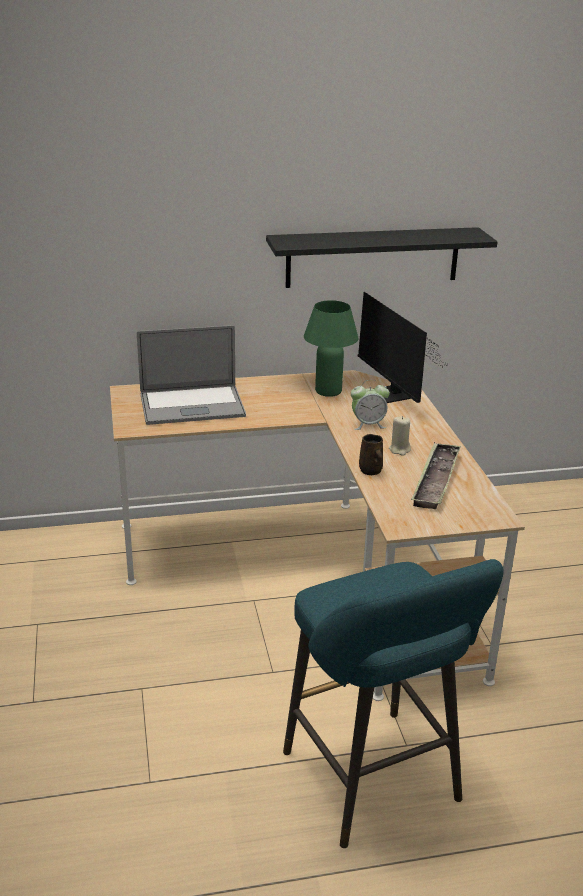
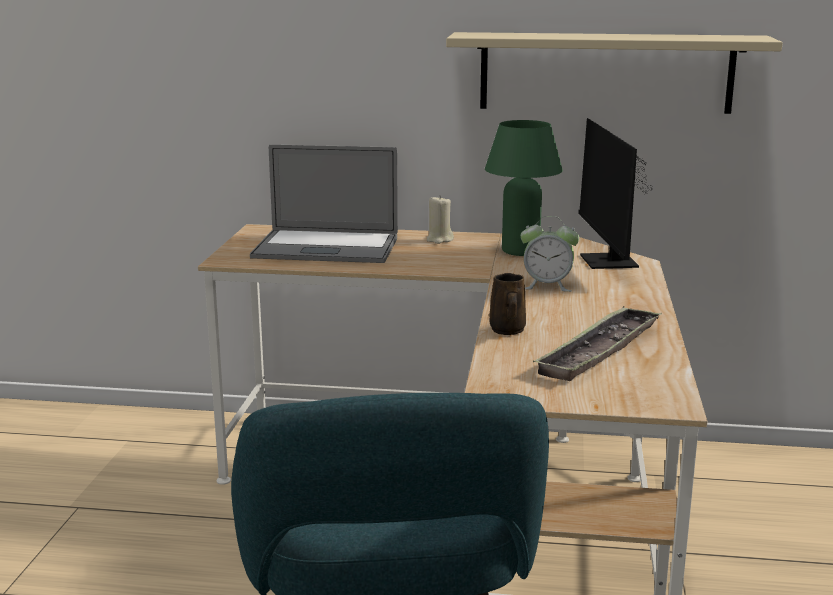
camera: 20 degrees right, 10 degrees down
black shelf [266,227,498,288] -> beige shelf [446,32,783,114]
beige candle [389,416,411,455] -> beige candle moved to [427,196,454,244]

